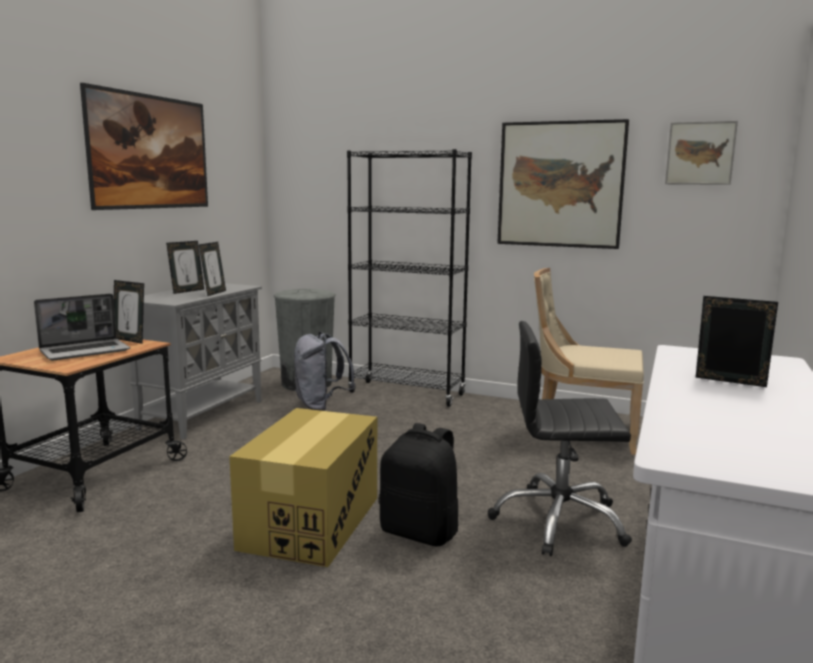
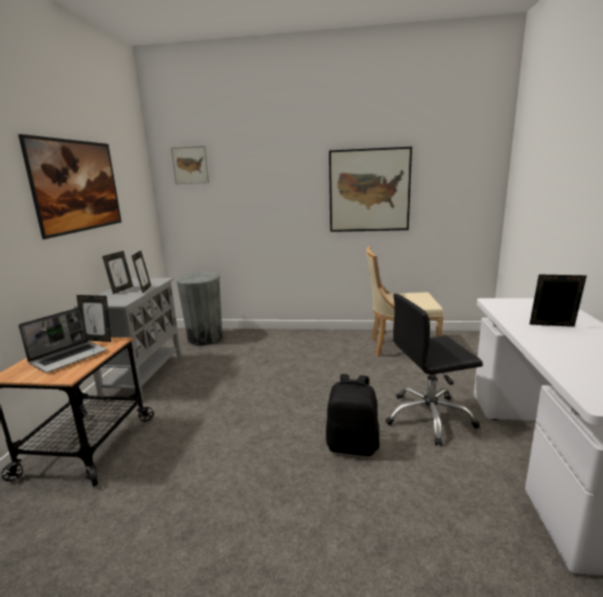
camera: 15 degrees left, 5 degrees up
cardboard box [229,408,377,567] -> none
grey backpack [294,332,356,411] -> none
black bookcase [347,149,472,407] -> none
picture [665,121,738,185] -> picture moved to [171,146,209,184]

